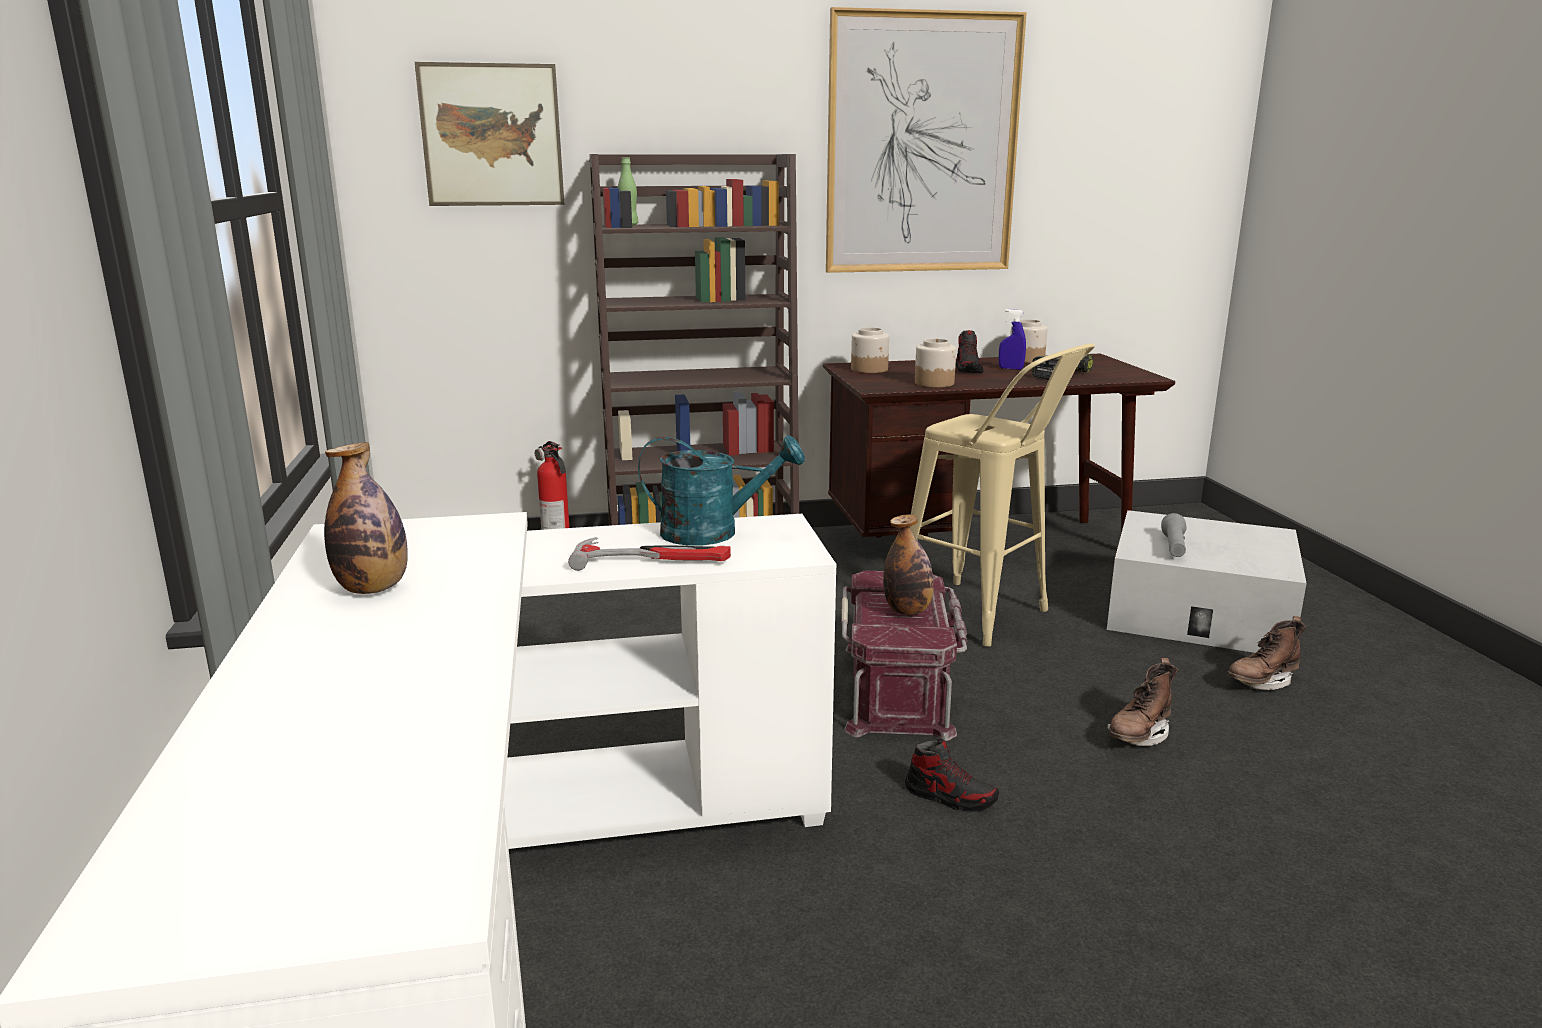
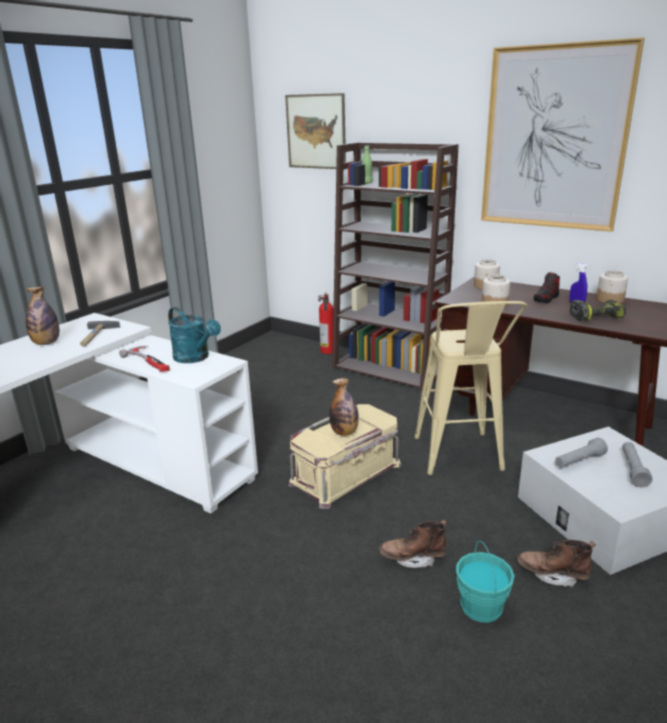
camera: 45 degrees right, 5 degrees up
red storage box [841,570,967,741] -> beige storage box [288,404,401,509]
shoe [905,739,999,811] -> none
none -> hammer [80,321,120,346]
none -> turquoise bucket [456,541,515,623]
none -> grey flashlight [622,442,653,487]

